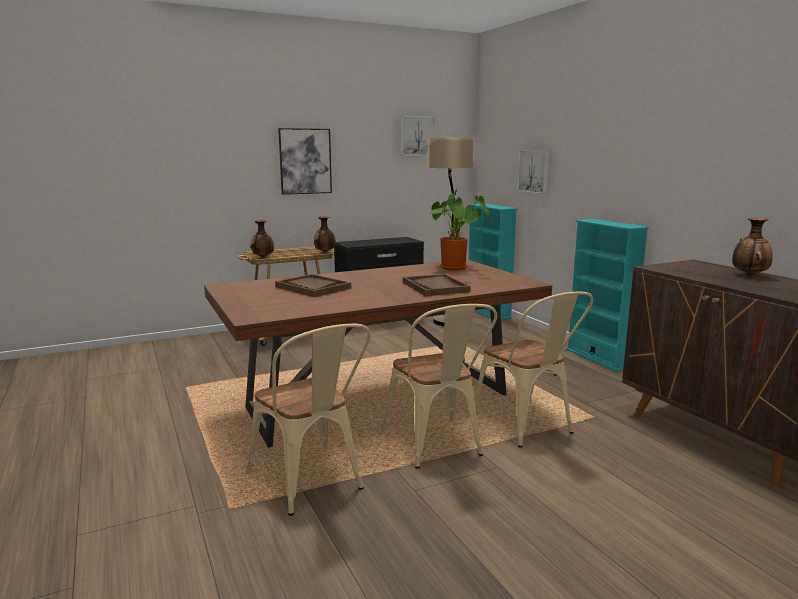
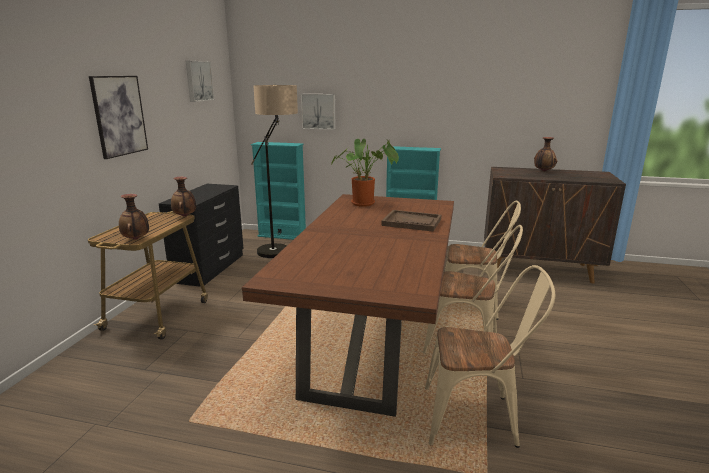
camera: 50 degrees left, 5 degrees up
brown tray [275,274,351,297] -> none

